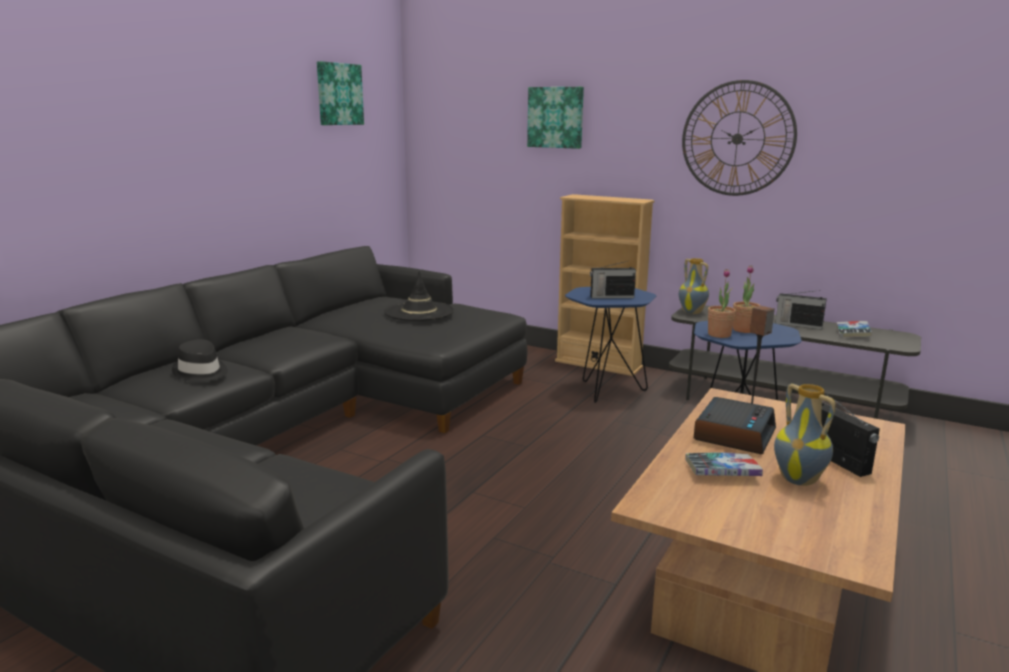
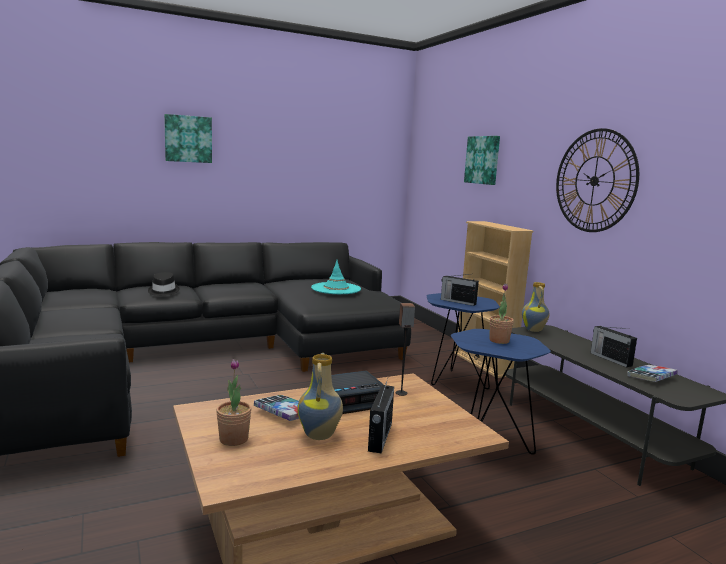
camera: 35 degrees right, 5 degrees down
picture [317,61,364,125] -> picture moved to [164,114,212,163]
black hat [384,271,454,321] -> turquoise hat [311,260,361,294]
potted plant [708,269,736,338] -> potted plant moved to [216,359,251,446]

